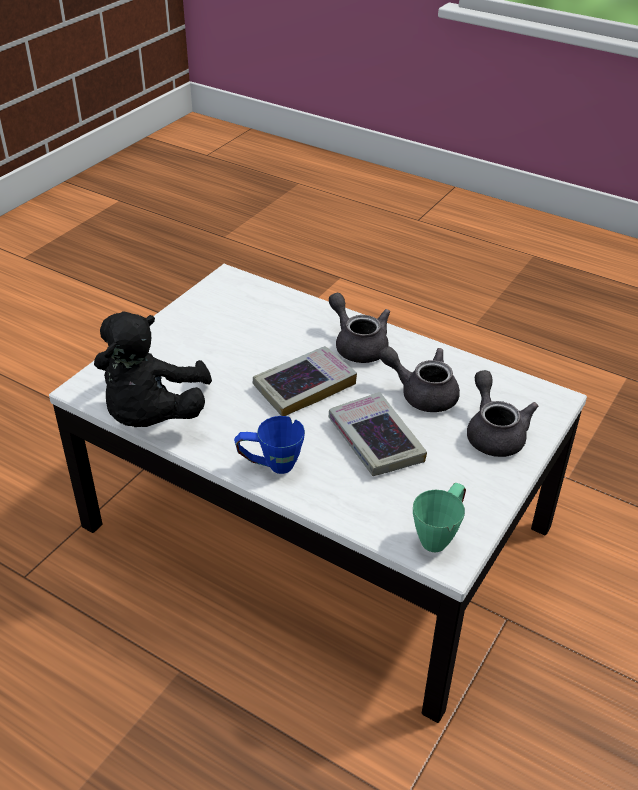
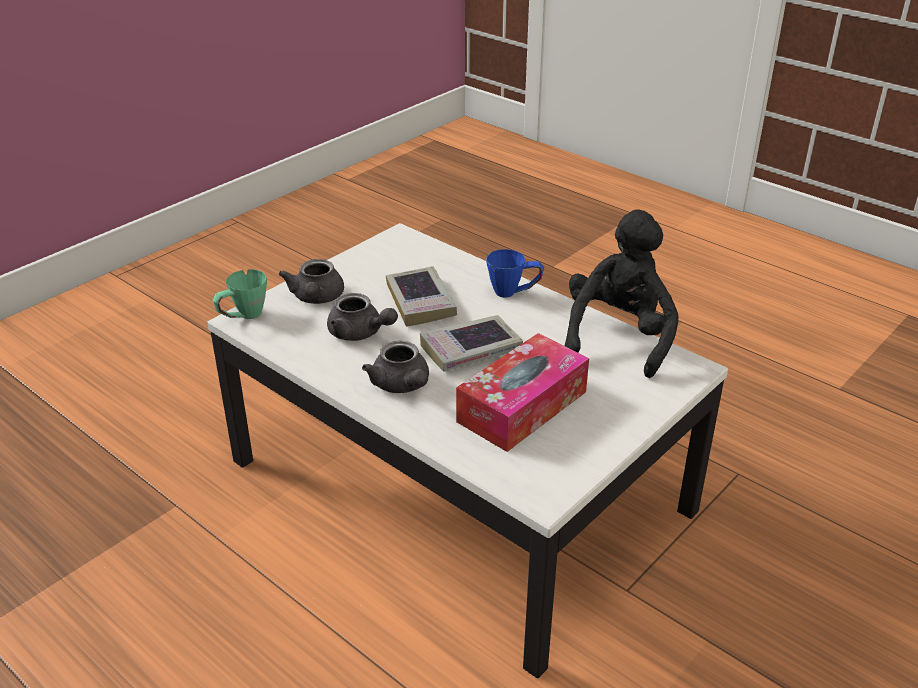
camera: 170 degrees left, 5 degrees down
green mug [413,483,466,553] -> green mug moved to [213,269,267,319]
none -> tissue box [456,333,589,452]

